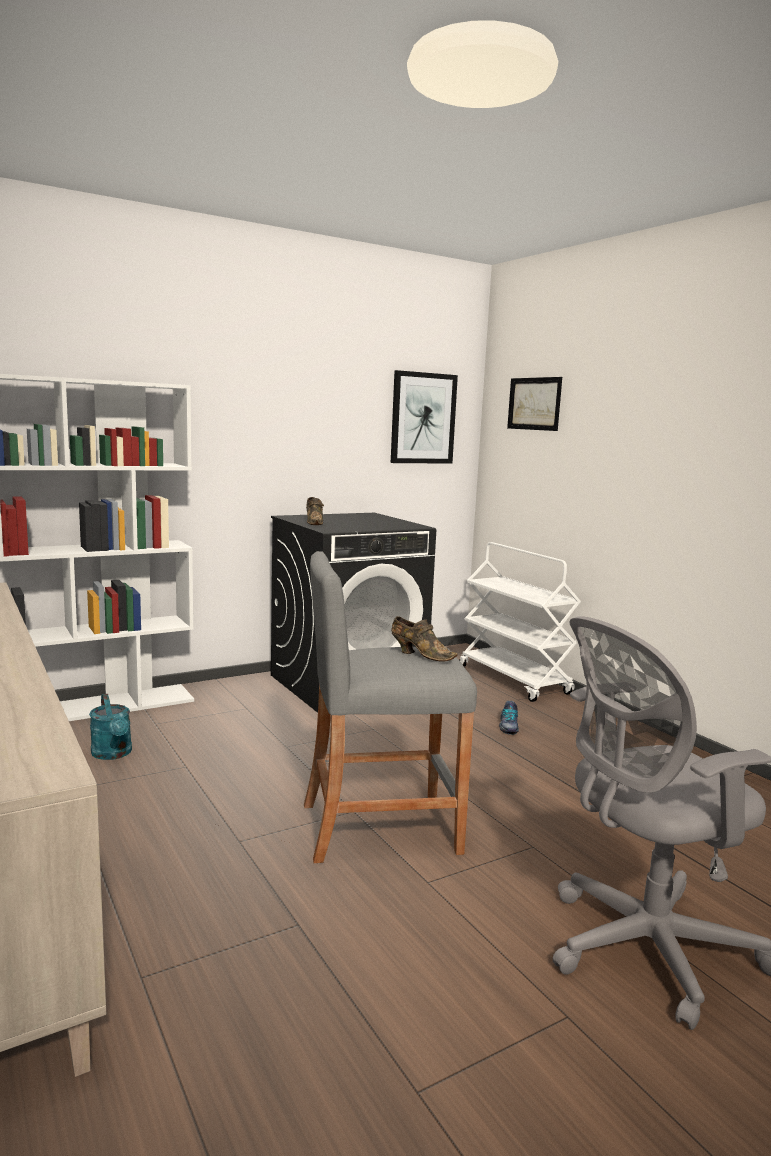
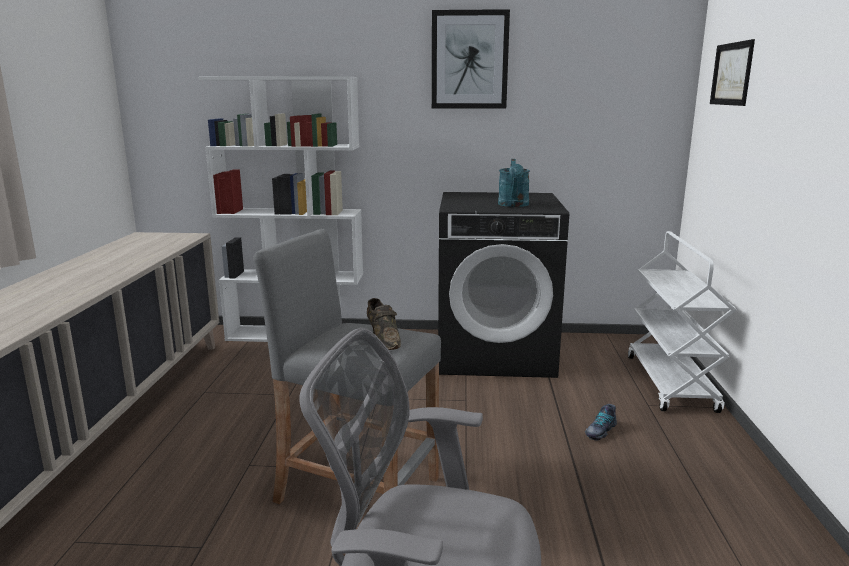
camera: 35 degrees right, 5 degrees up
turquoise watering can [89,694,132,760] -> turquoise watering can moved to [498,159,530,207]
brown shoe [306,497,324,525] -> none
picture [391,370,458,464] -> picture moved to [432,9,510,109]

